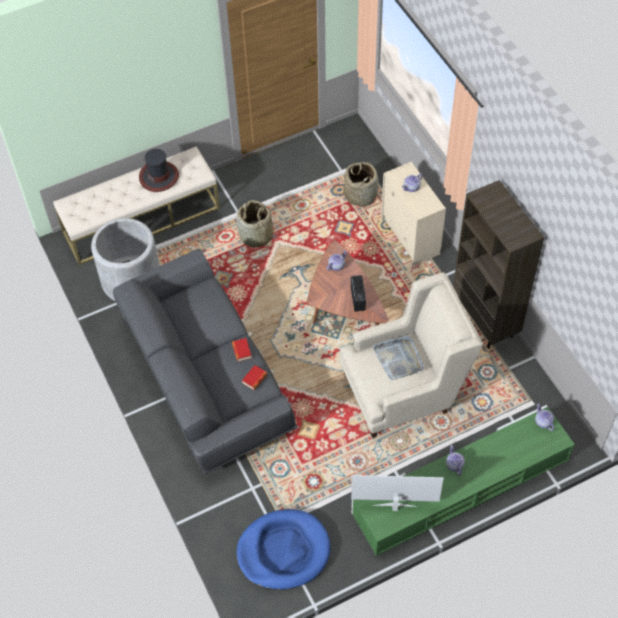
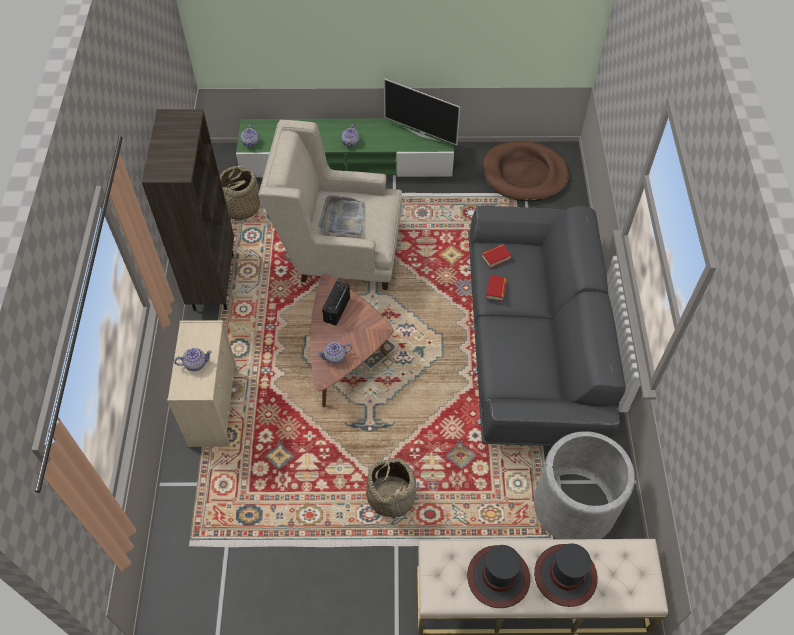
camera: 155 degrees left, 0 degrees up
blue dog bed [236,509,330,590] -> brown dog bed [483,141,569,201]
basket [343,161,379,207] -> basket moved to [220,165,260,220]
none -> hat [534,544,598,607]

